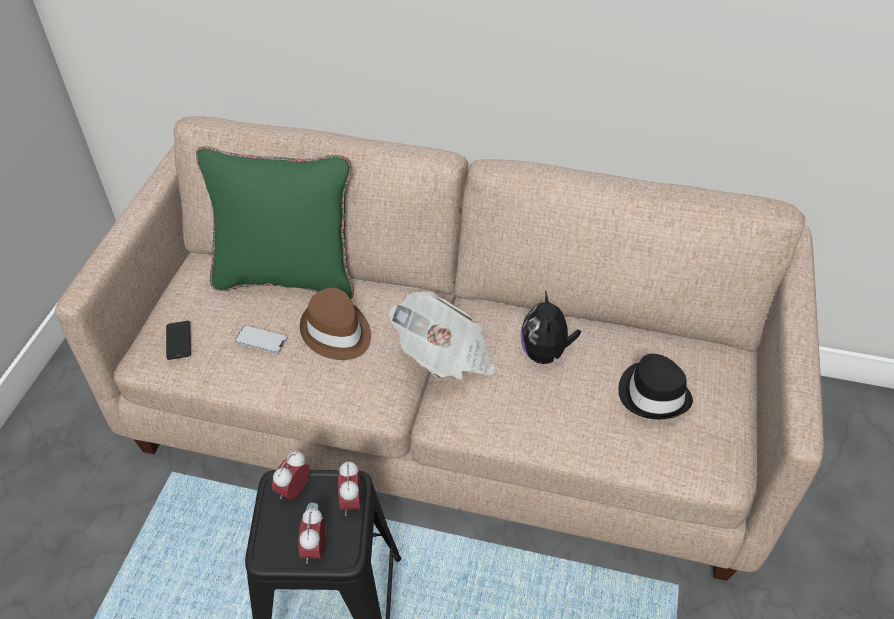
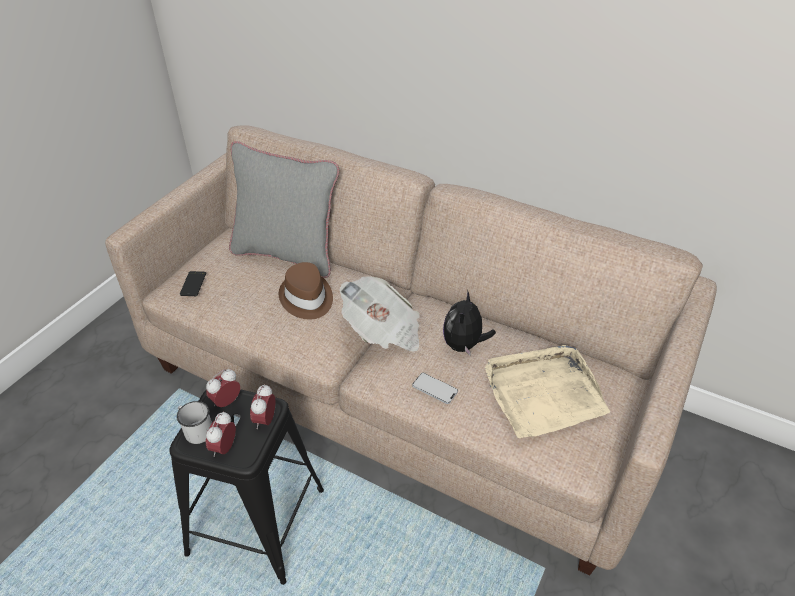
camera: 15 degrees right, 5 degrees down
green pillow [196,146,354,299] -> grey pillow [229,141,339,278]
phone [235,325,287,354] -> phone moved to [412,373,458,404]
black hat [619,354,693,419] -> beige tray [485,345,610,438]
none -> white mug [177,401,212,444]

